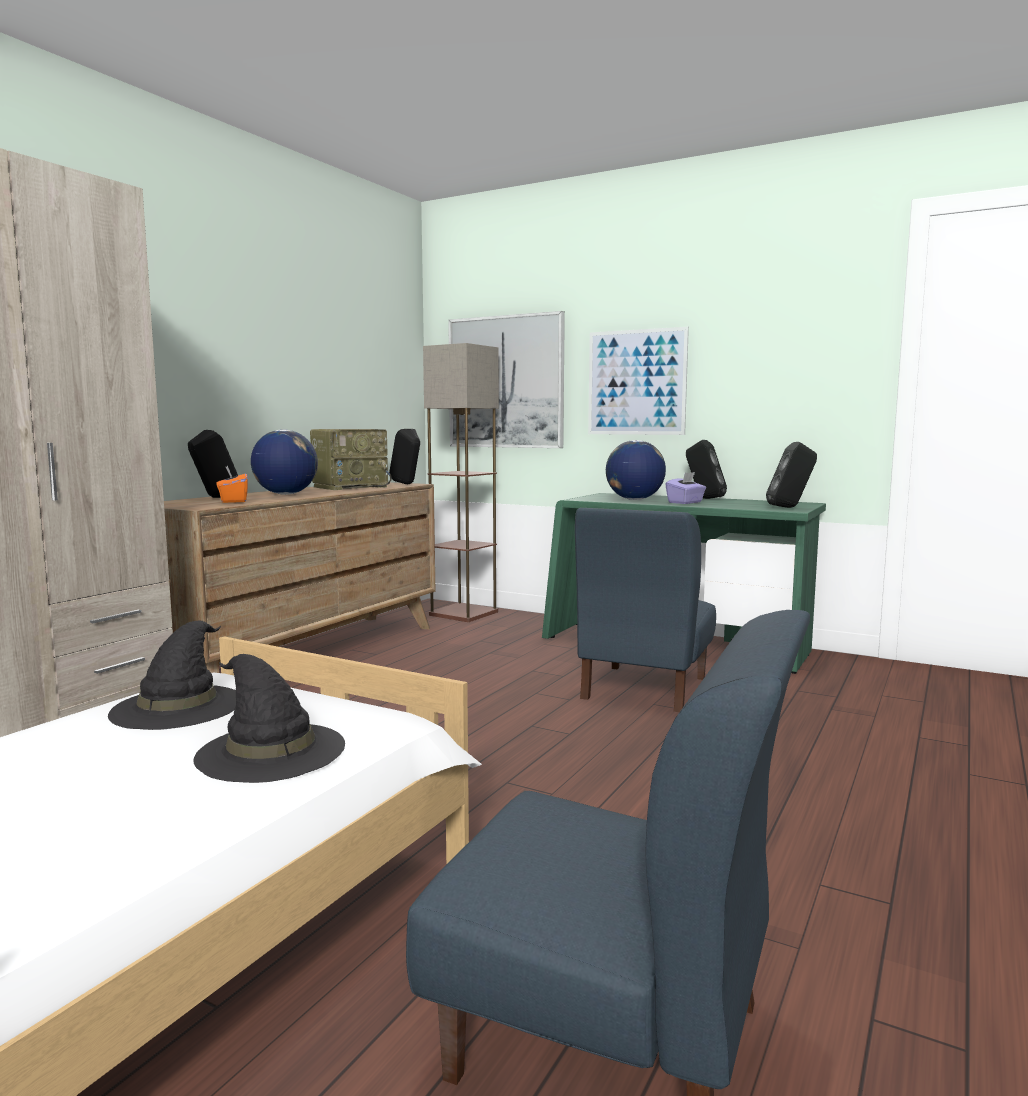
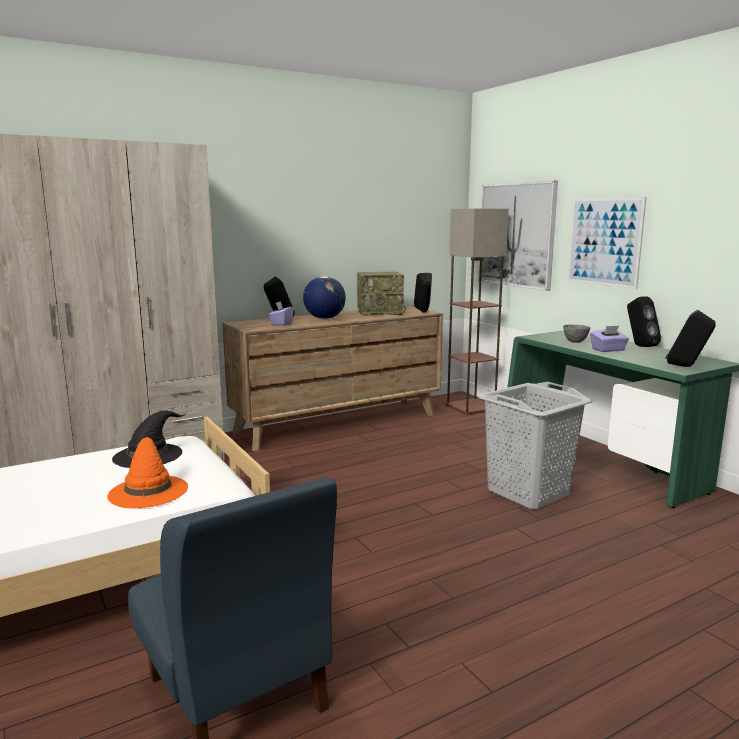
camera: 30 degrees right, 5 degrees up
black hat [193,654,345,783] -> orange hat [107,437,188,509]
orange tissue box [216,466,248,503] -> purple tissue box [268,301,294,326]
blue chair [575,508,716,712] -> grey laundry basket [478,382,592,510]
globe [606,440,666,500] -> grey bowl [563,325,590,343]

